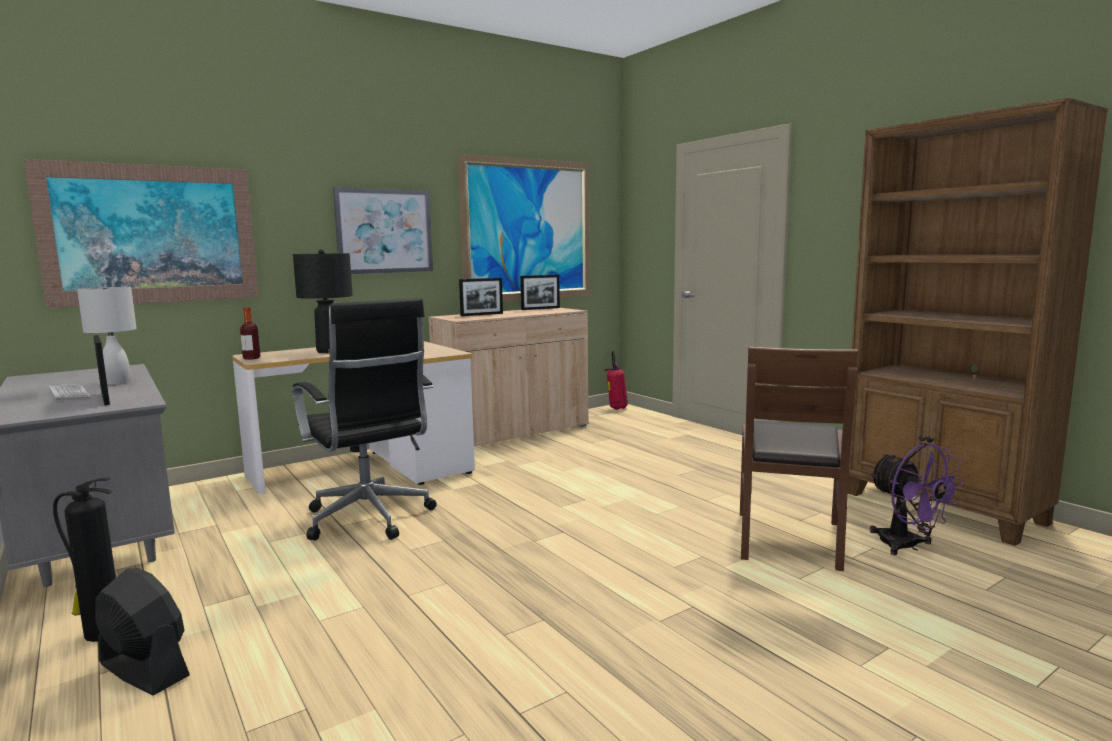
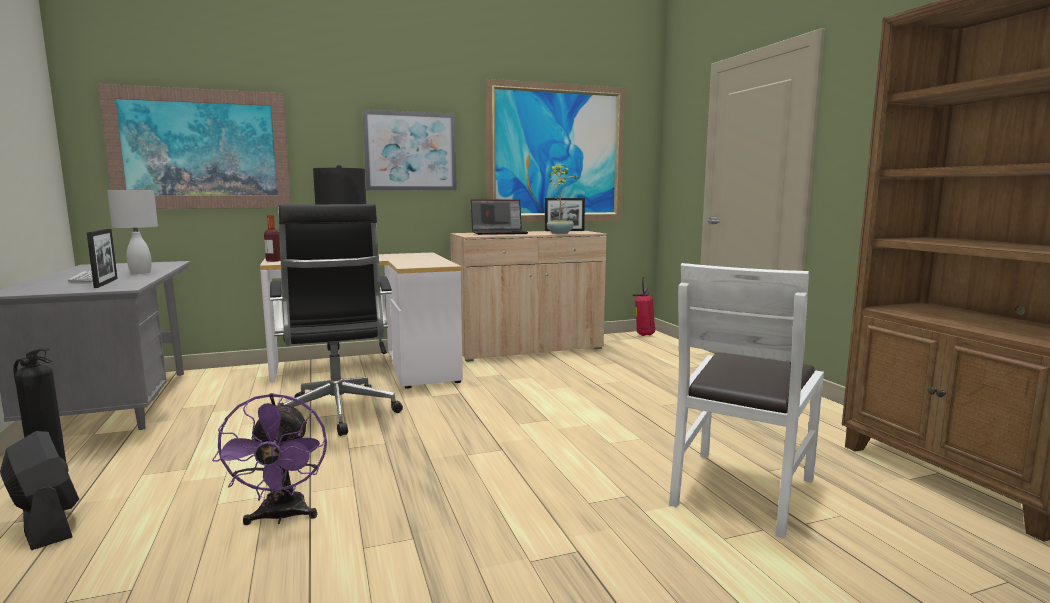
camera: 15 degrees right, 0 degrees up
picture frame [459,278,503,316] -> laptop [470,199,528,235]
brown chair [740,346,858,571] -> white chair [669,263,824,538]
purple fan [869,443,965,555] -> purple fan moved to [212,393,327,525]
none -> potted plant [547,165,579,234]

